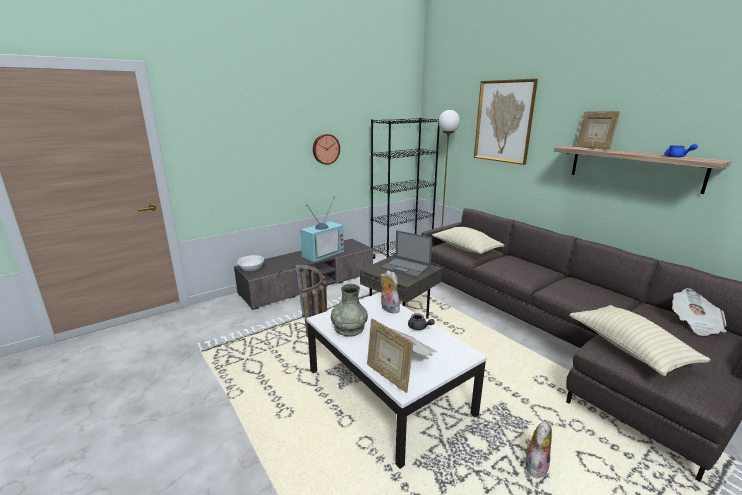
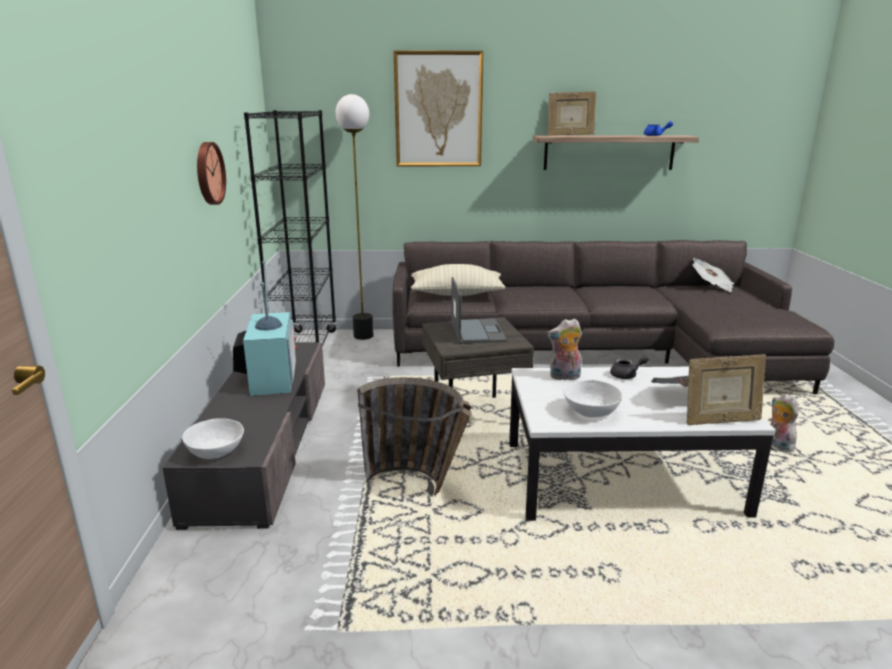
camera: 55 degrees left, 0 degrees up
grey vase [331,284,368,337] -> white bowl [563,380,622,417]
laptop [381,230,433,278] -> laptop turned 75 degrees counterclockwise [451,277,507,344]
beige pillow [569,305,711,376] -> none

